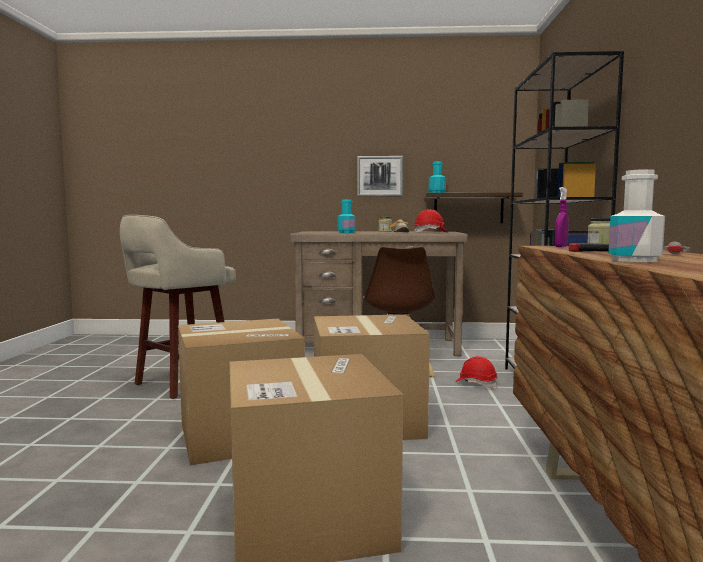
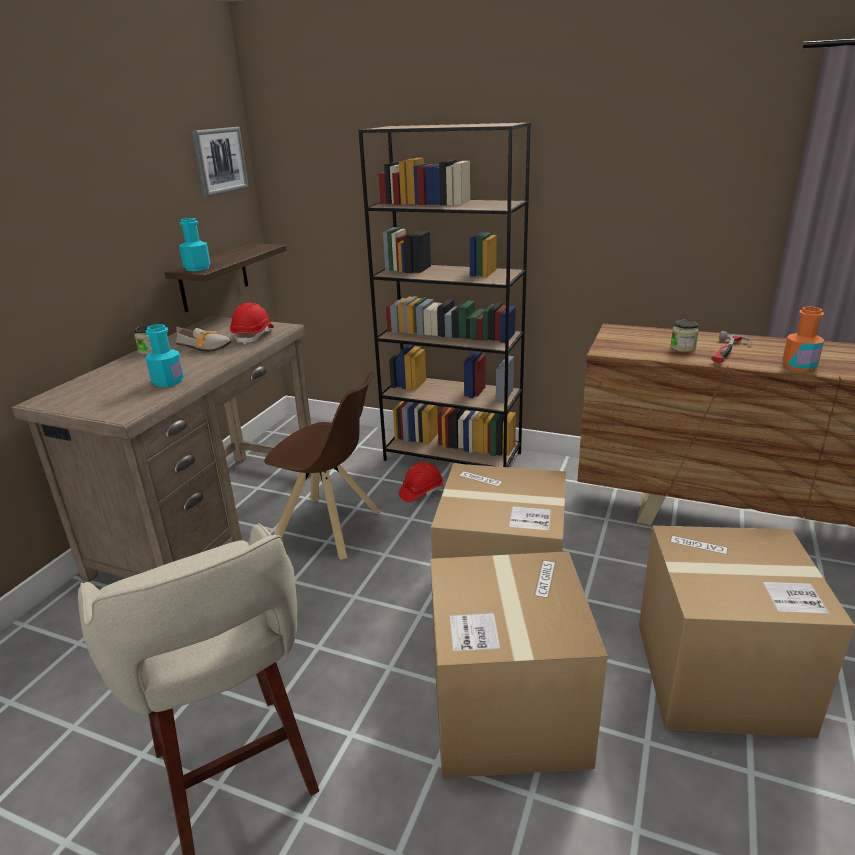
camera: 70 degrees left, 20 degrees up
picture [357,156,403,197] -> picture moved to [192,127,249,197]
purple spray bottle [554,187,569,247] -> none
white bottle [608,169,665,262] -> orange bottle [782,307,824,372]

